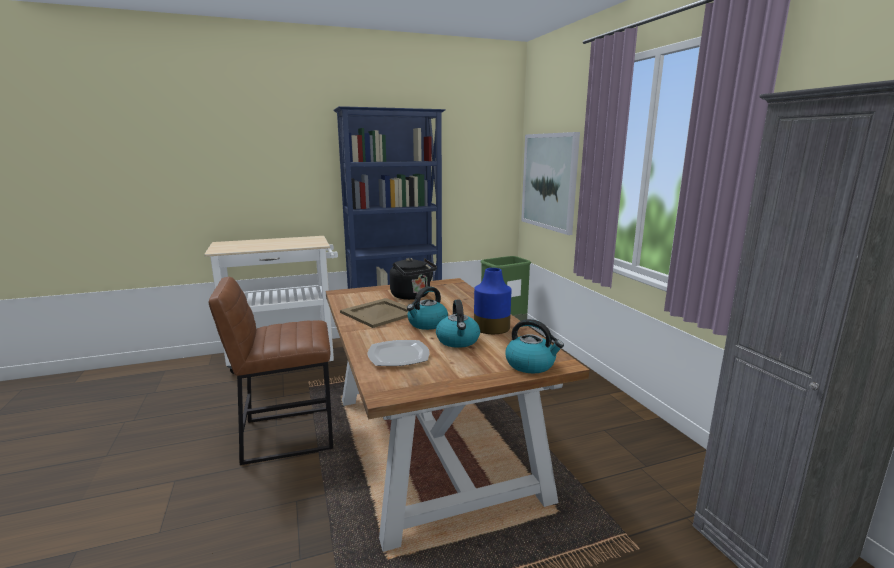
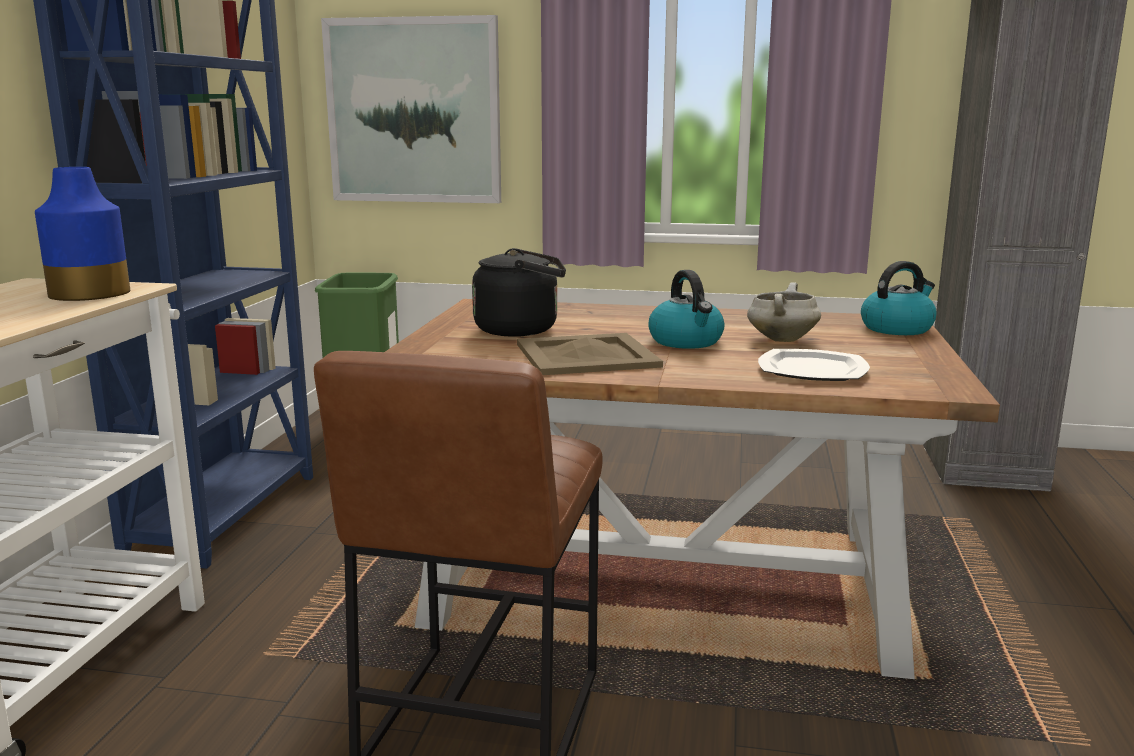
camera: 60 degrees left, 0 degrees up
kettle [436,300,480,348] -> white cooking pot [747,282,821,342]
blue vase [474,268,511,334] -> blue vase moved to [35,167,131,301]

